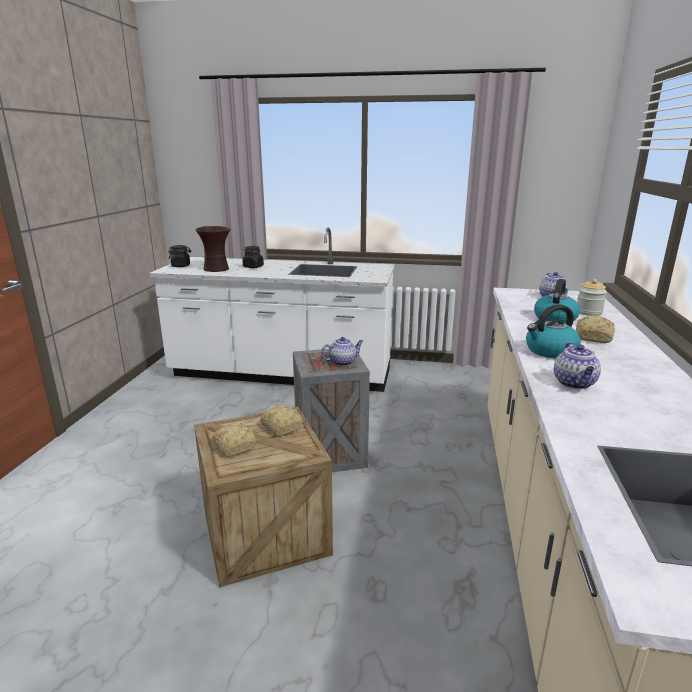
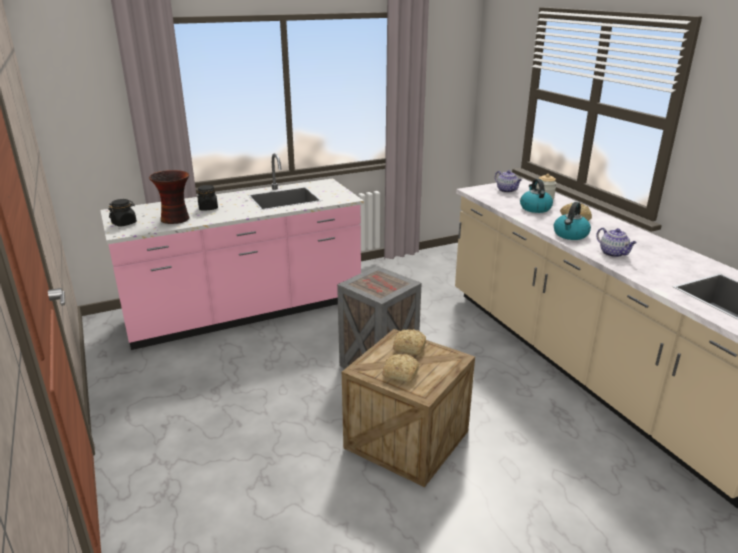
camera: 35 degrees left, 5 degrees up
white counter [149,228,395,392] -> pink counter [100,153,364,350]
teapot [321,337,363,366] -> none

